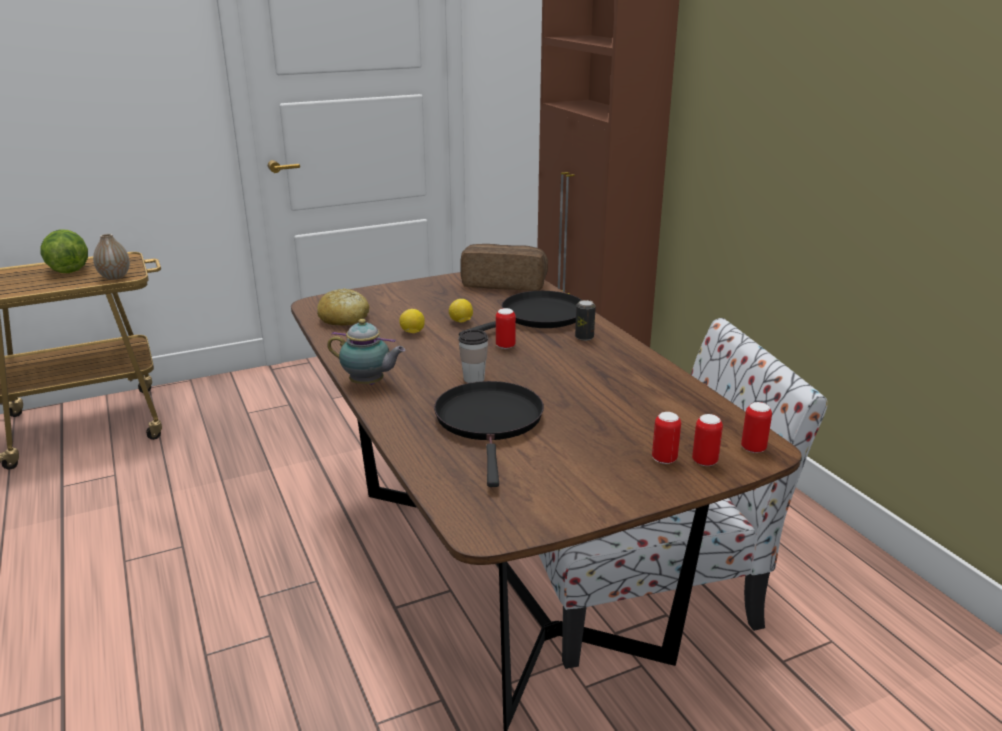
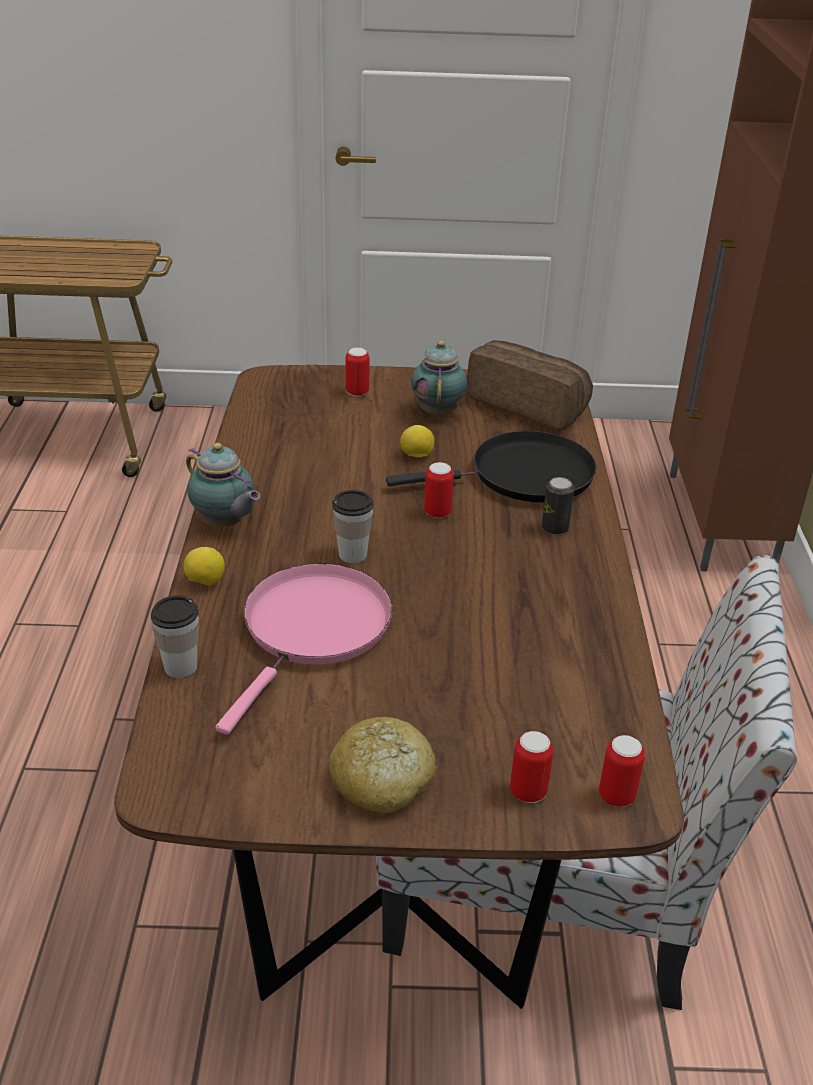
camera: 25 degrees right, 10 degrees up
lettuce [40,229,88,273] -> none
vase [93,234,130,280] -> none
bread [317,288,369,326] -> bread moved to [329,717,437,814]
lemon [399,309,425,333] -> lemon moved to [184,547,225,586]
black frying pan [434,381,544,487] -> pink frying pan [216,563,392,735]
can [652,412,681,464] -> can moved to [346,348,369,397]
none -> cup [151,595,199,678]
none -> teapot [411,341,467,416]

